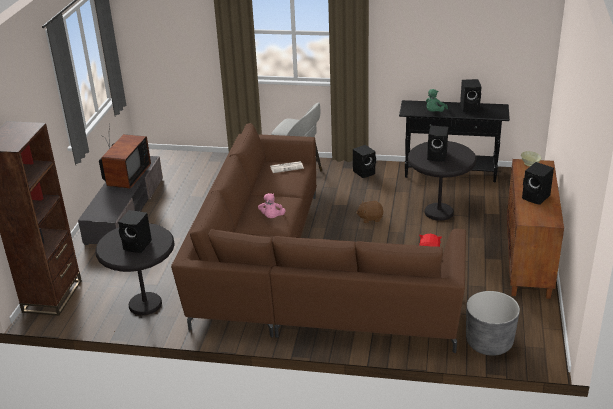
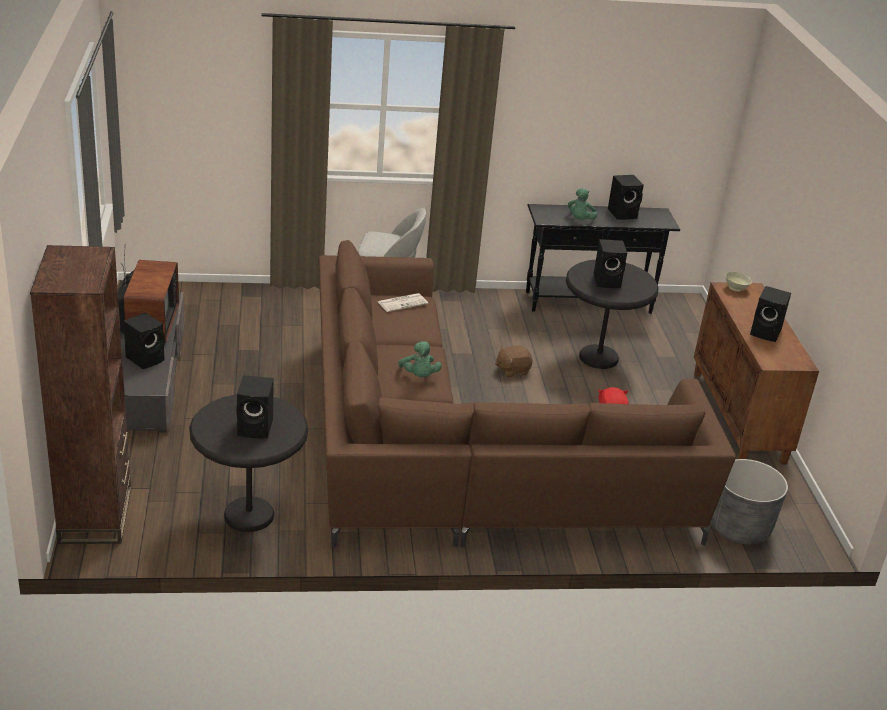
camera: 20 degrees left, 0 degrees up
pink plush toy [258,193,286,218] -> green plush toy [398,341,442,377]
black speaker [353,145,376,178] -> black speaker moved to [123,312,165,369]

